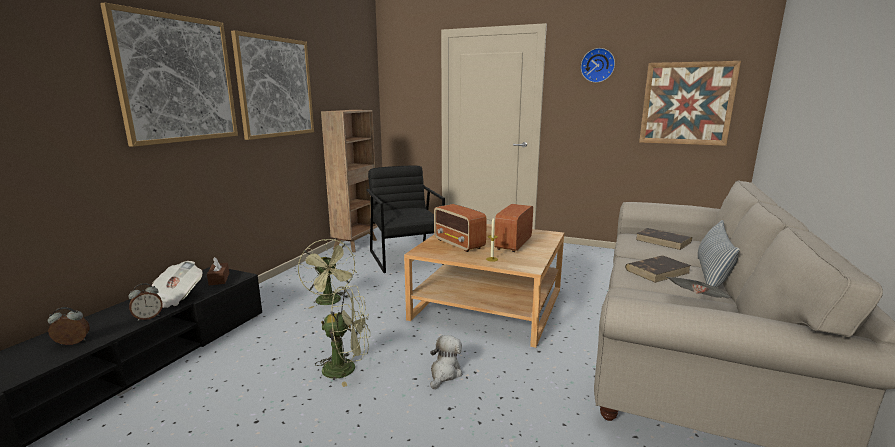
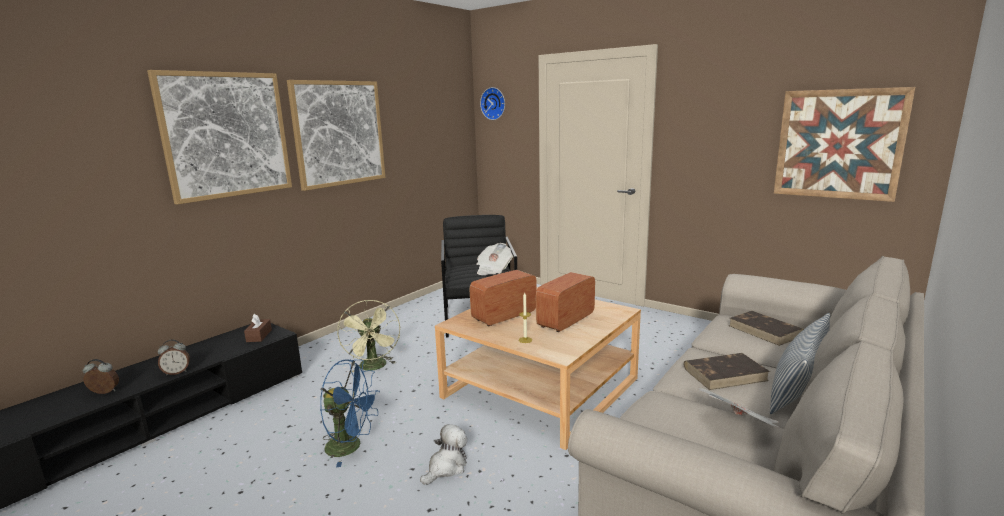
camera: 15 degrees right, 0 degrees up
newspaper [152,261,203,308] -> newspaper moved to [476,243,513,275]
green fan [315,286,370,387] -> blue fan [320,360,380,468]
brown bookcase [321,110,378,253] -> none
radio [434,204,487,252] -> radio turned 75 degrees clockwise [470,270,537,326]
wall clock [581,48,615,83] -> wall clock moved to [480,87,505,120]

